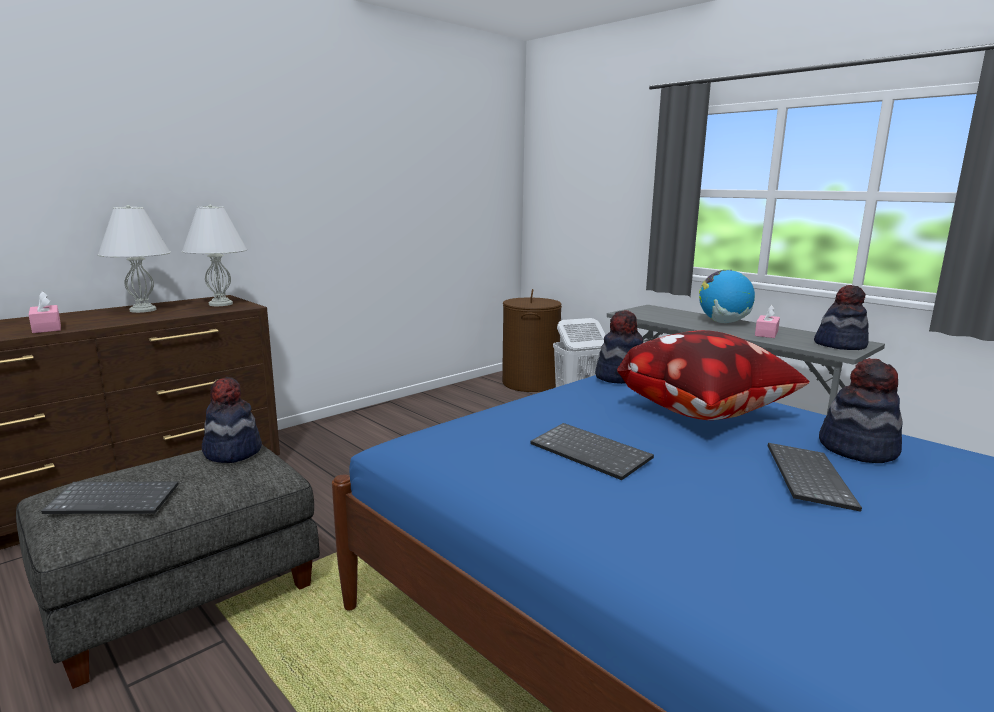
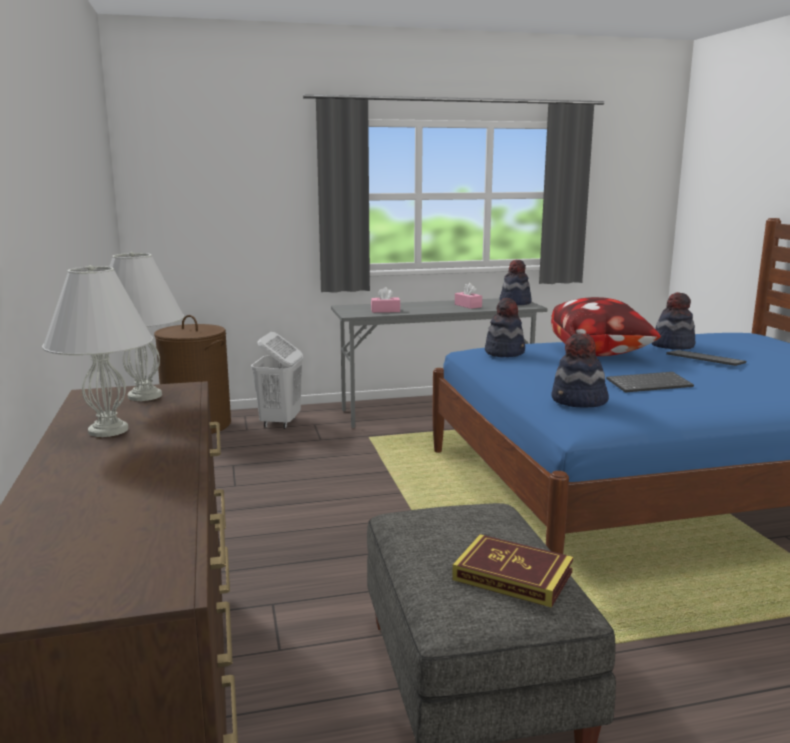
camera: 60 degrees left, 0 degrees up
pink tissue box [29,291,61,333] -> pink tissue box moved to [371,287,400,313]
keyboard [41,482,179,514] -> book [452,534,573,608]
hat [202,377,262,463] -> hat moved to [551,334,609,407]
globe [699,270,755,323] -> none

